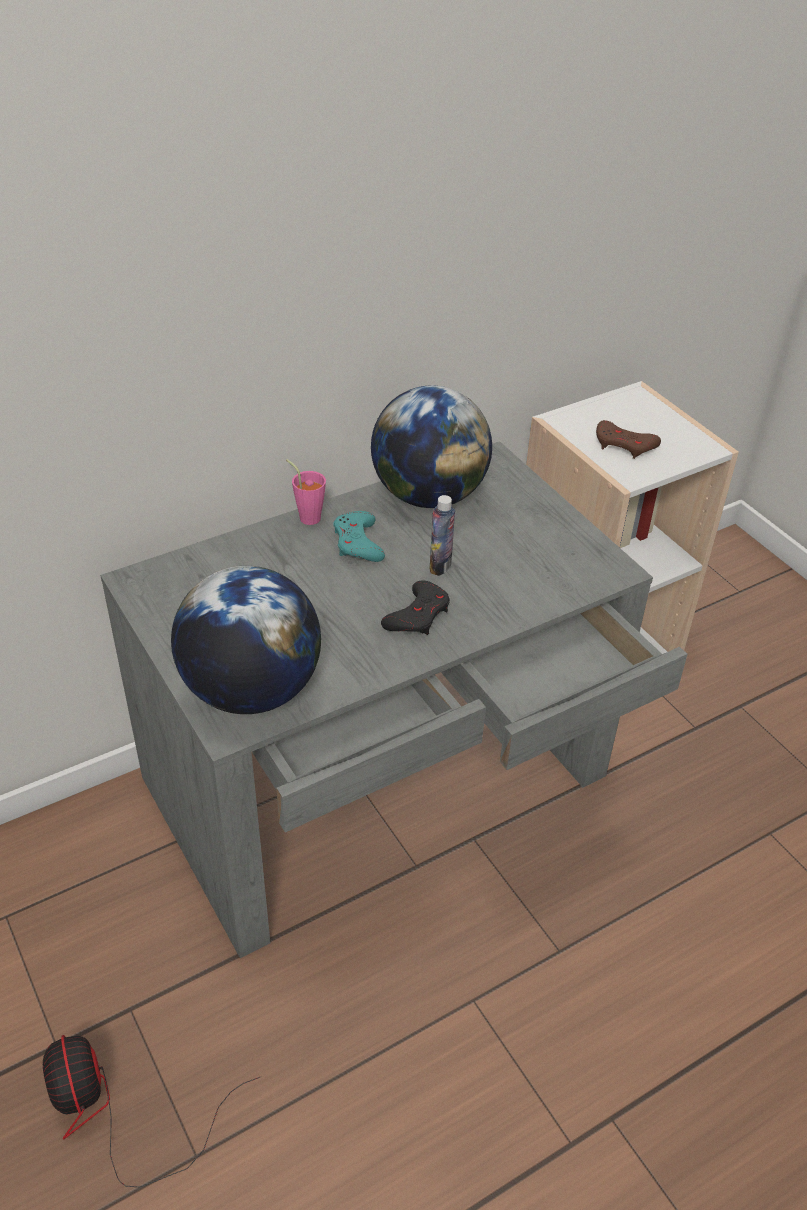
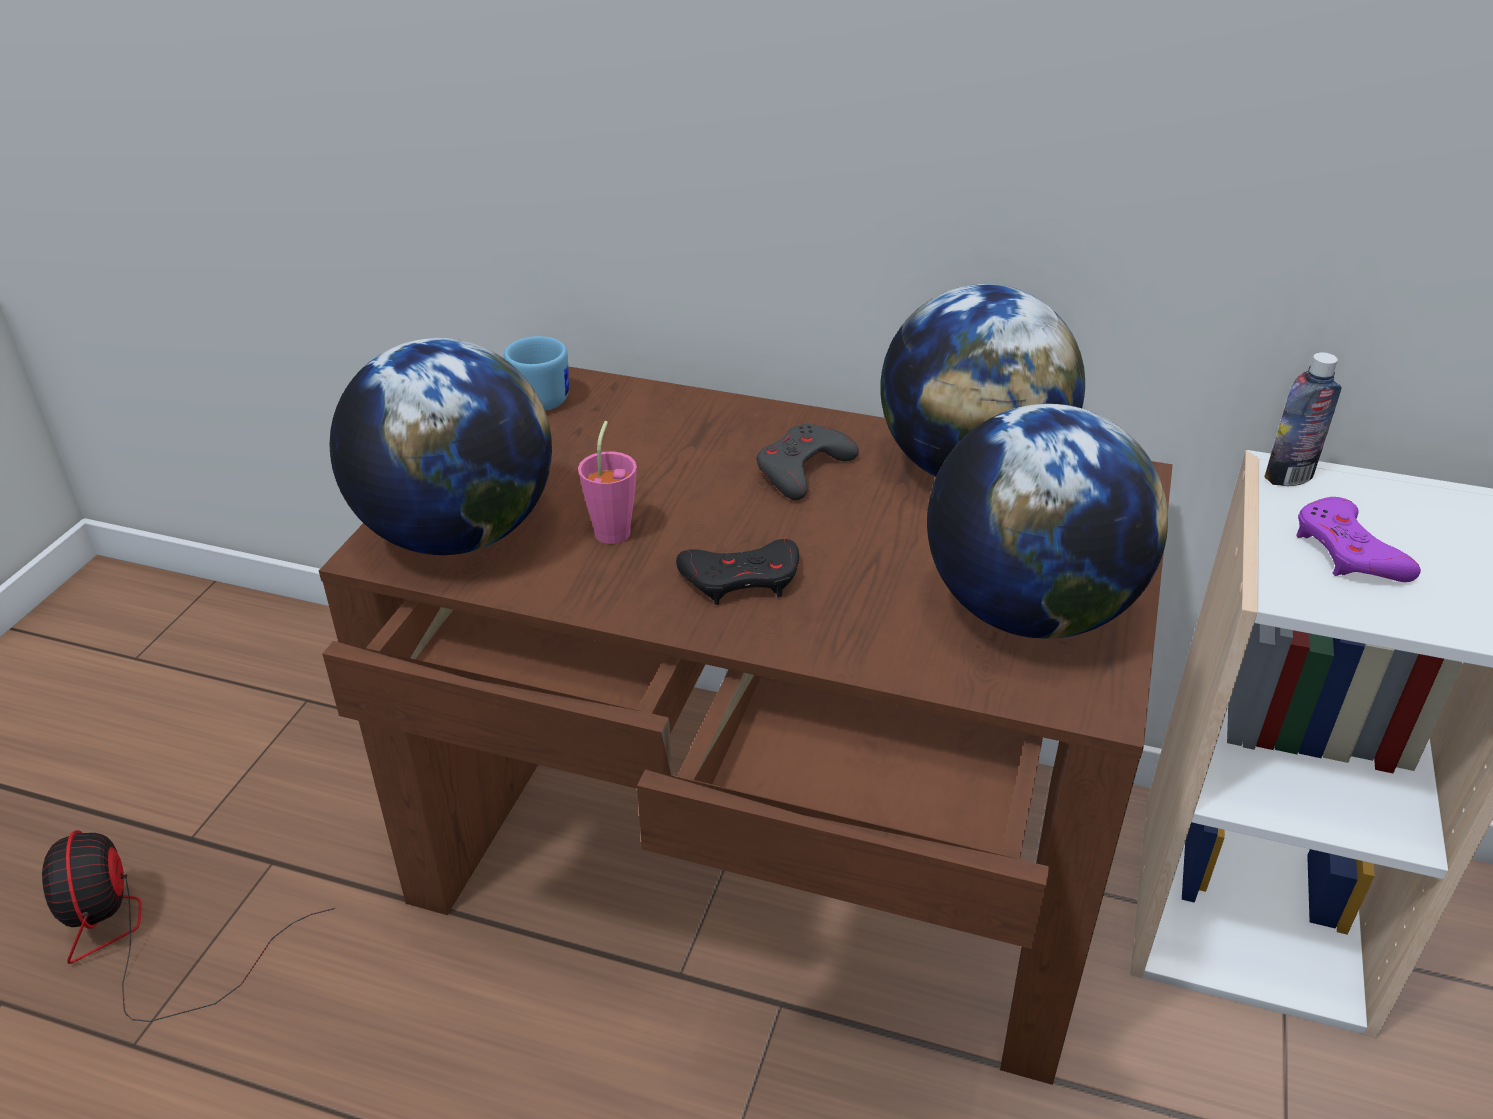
camera: 50 degrees right, 5 degrees down
fan [43,1035,260,1187] -> fan turned 45 degrees counterclockwise [42,830,335,1022]
grey desk [100,441,688,958] -> brown desk [319,366,1173,1085]
pink cup [286,459,326,525] -> pink cup moved to [578,421,637,544]
turquoise game controller [334,511,385,562] -> grey game controller [756,424,859,500]
bottle [430,495,455,576] -> bottle moved to [1264,352,1341,486]
brown game controller [596,420,661,459] -> purple game controller [1296,497,1421,582]
none -> blue mug [504,336,569,411]
none -> globe [927,404,1168,639]

